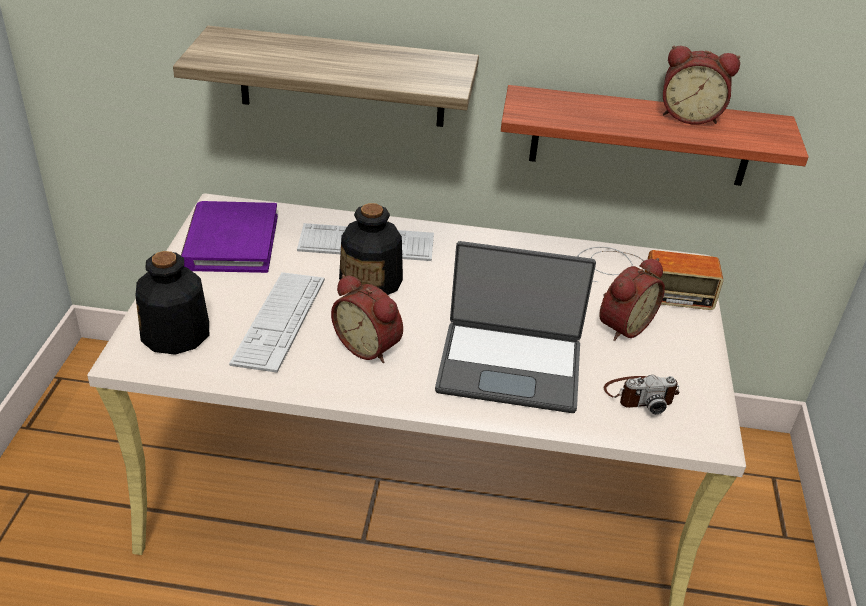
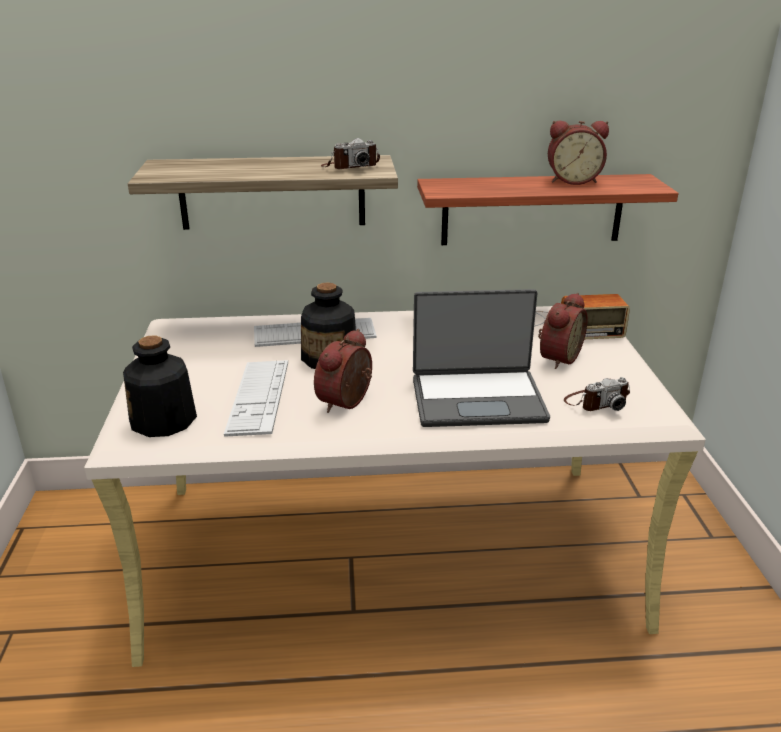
camera: 10 degrees left, 10 degrees down
purple book [181,201,278,273] -> none
alarm clock [331,275,403,363] -> alarm clock turned 90 degrees clockwise [314,329,372,413]
none -> camera [321,138,380,169]

